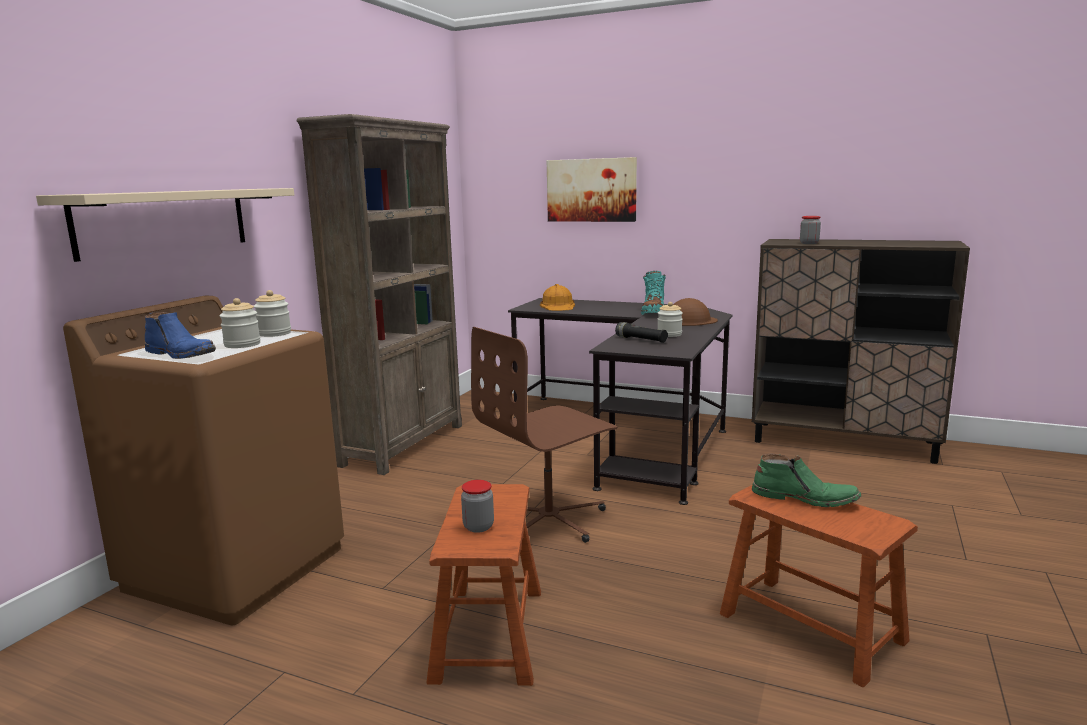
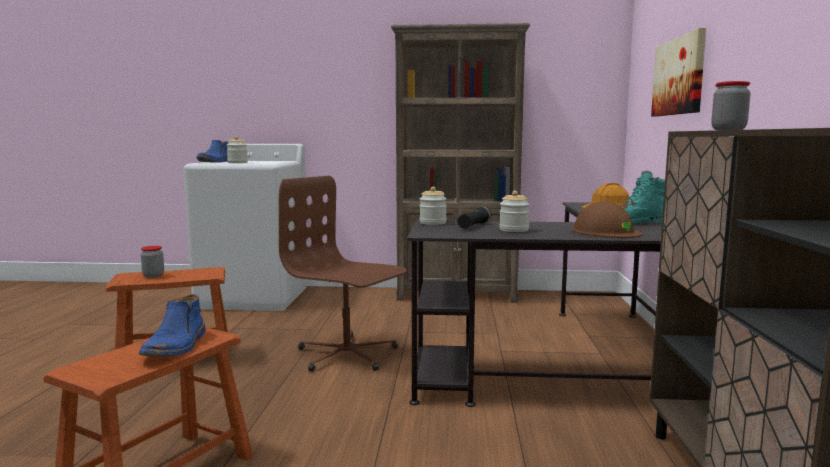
camera: 70 degrees right, 5 degrees down
beige shelf [36,188,294,262] -> none
brown washing machine [63,295,344,625] -> white washing machine [183,144,309,311]
jar [254,290,291,337] -> jar moved to [420,186,447,225]
green boot [752,454,861,507] -> blue boot [139,294,206,356]

